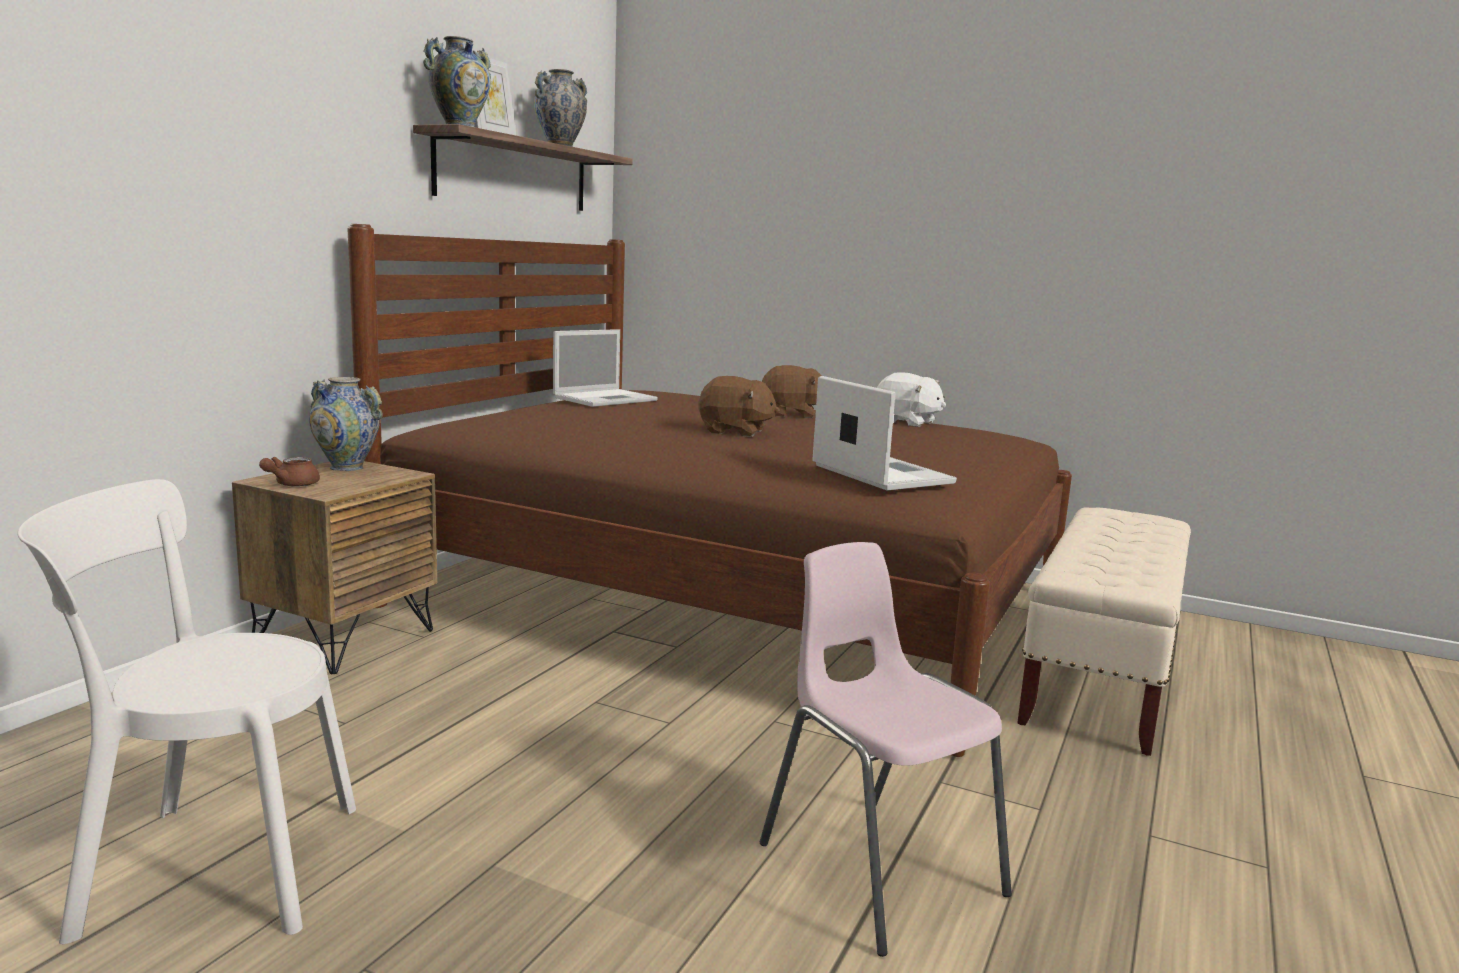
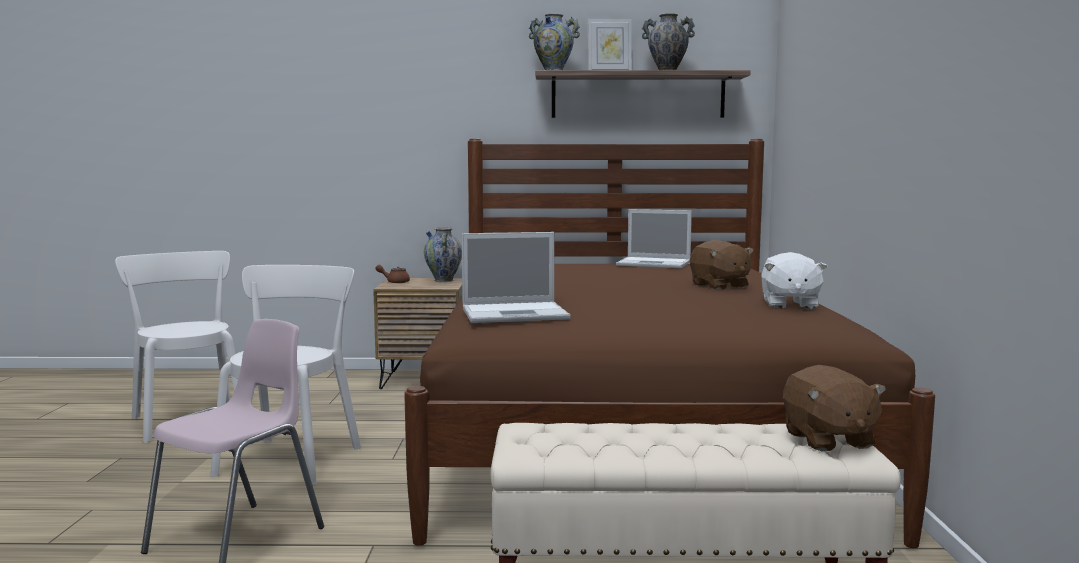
camera: 65 degrees right, 5 degrees down
brown plush toy [698,376,780,437] -> brown plush toy moved to [783,365,886,451]
laptop [812,376,957,491] -> laptop turned 45 degrees clockwise [461,232,571,323]
none -> white chair [210,265,361,485]

